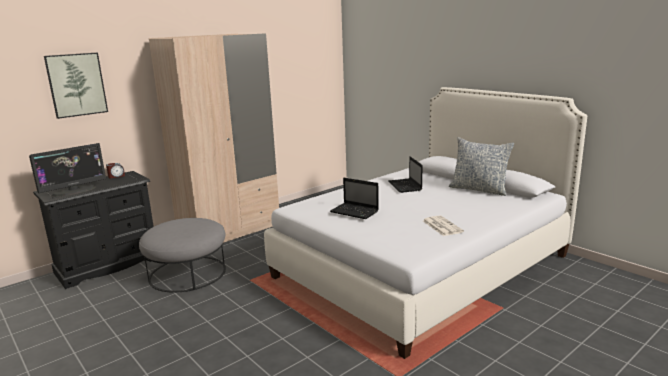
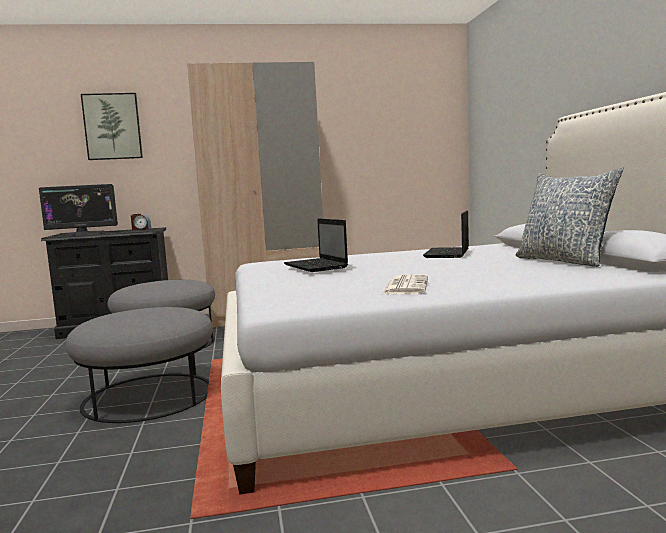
camera: 30 degrees right, 10 degrees down
none -> grey ottoman [65,307,213,423]

